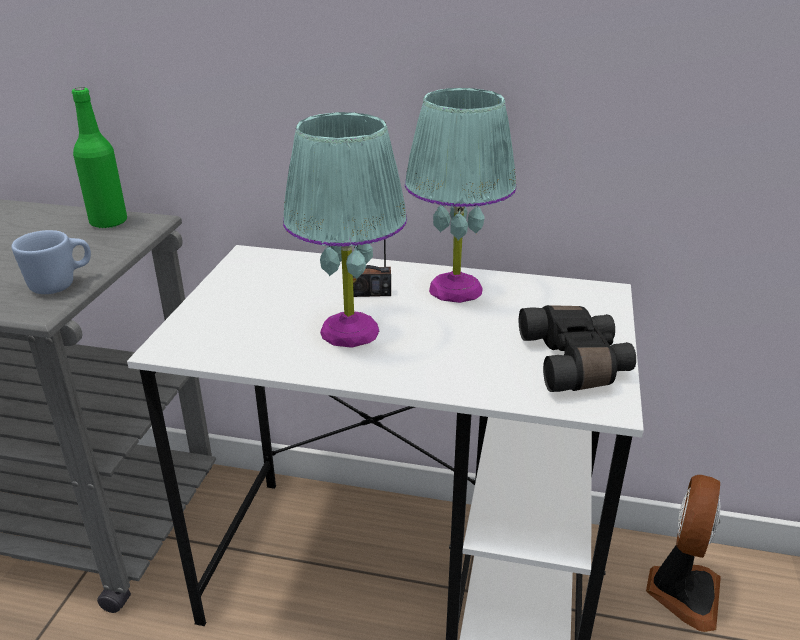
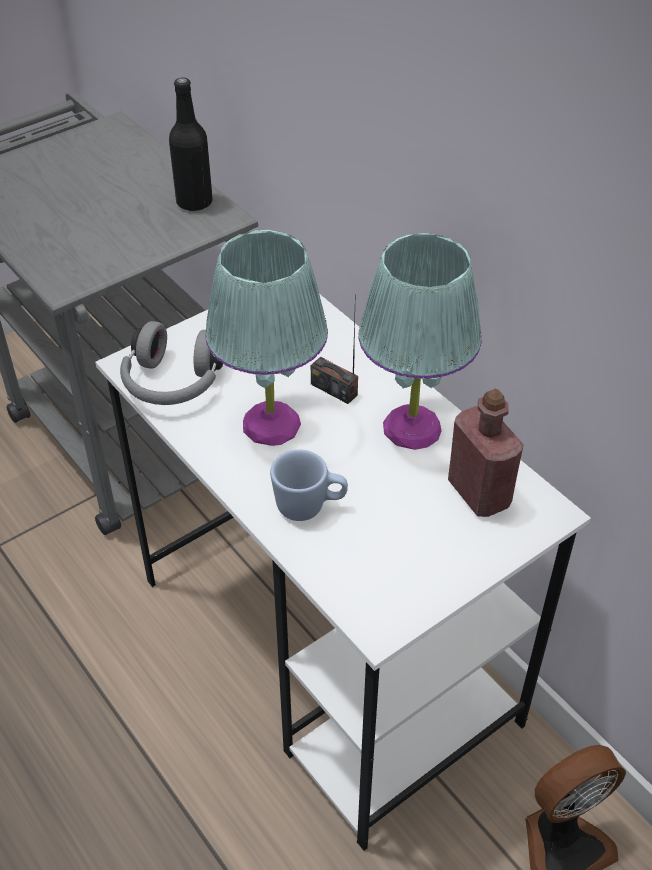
camera: 40 degrees right, 15 degrees up
blue mug [11,230,91,294] -> blue mug moved to [270,450,348,521]
green bottle [72,87,127,229] -> black bottle [169,77,213,212]
black binoculars [519,305,636,392] -> none
none -> grey headphones [120,321,223,405]
none -> red bottle [448,389,524,517]

